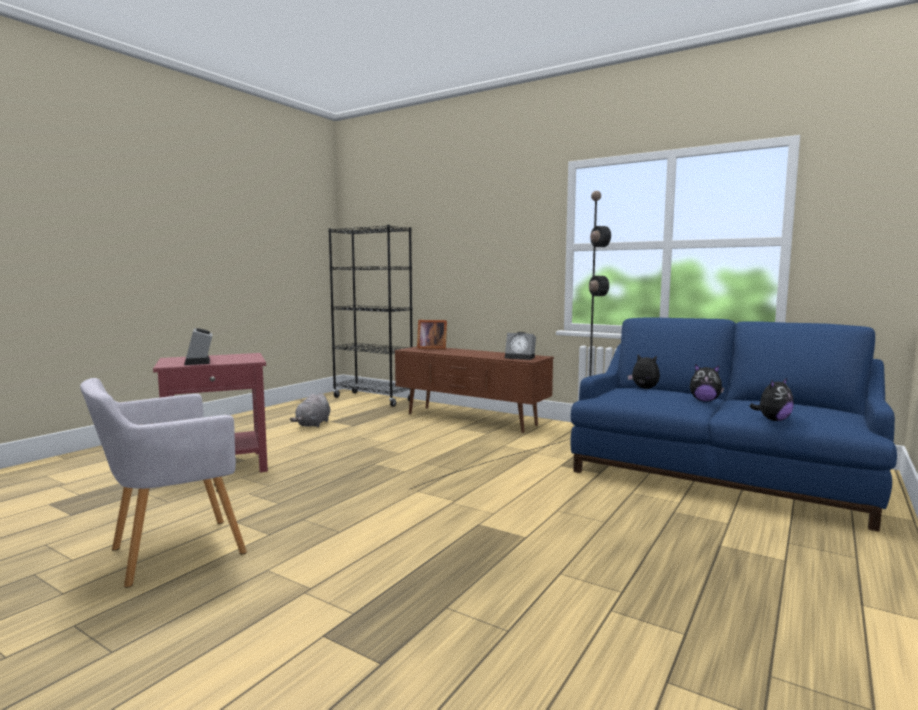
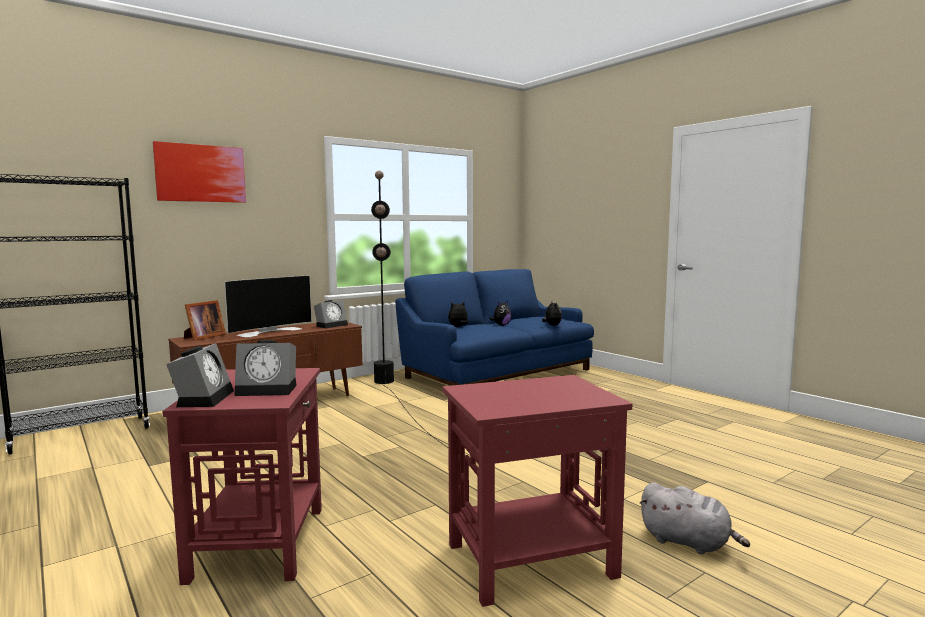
camera: 70 degrees left, 0 degrees up
grey armchair [80,378,247,588] -> red side table [442,375,632,607]
grey plush toy [290,393,330,427] -> grey plush toy moved to [640,482,750,554]
none -> picture [153,141,246,203]
none -> alarm clock [166,343,234,407]
none -> television [224,275,312,337]

